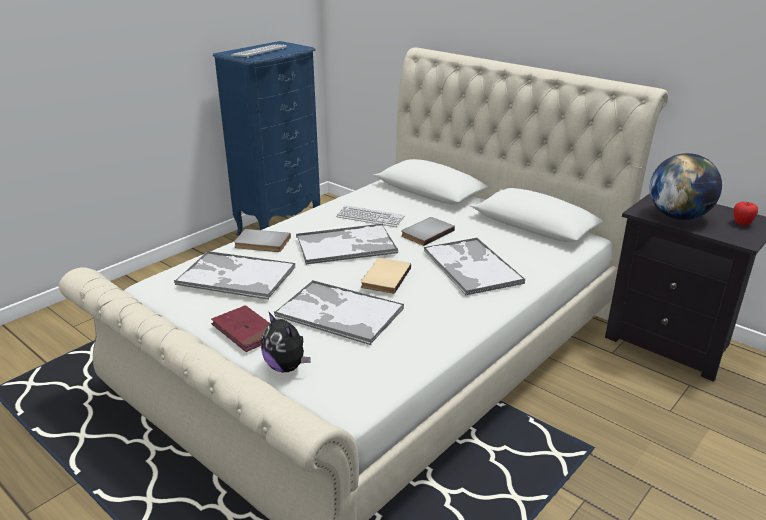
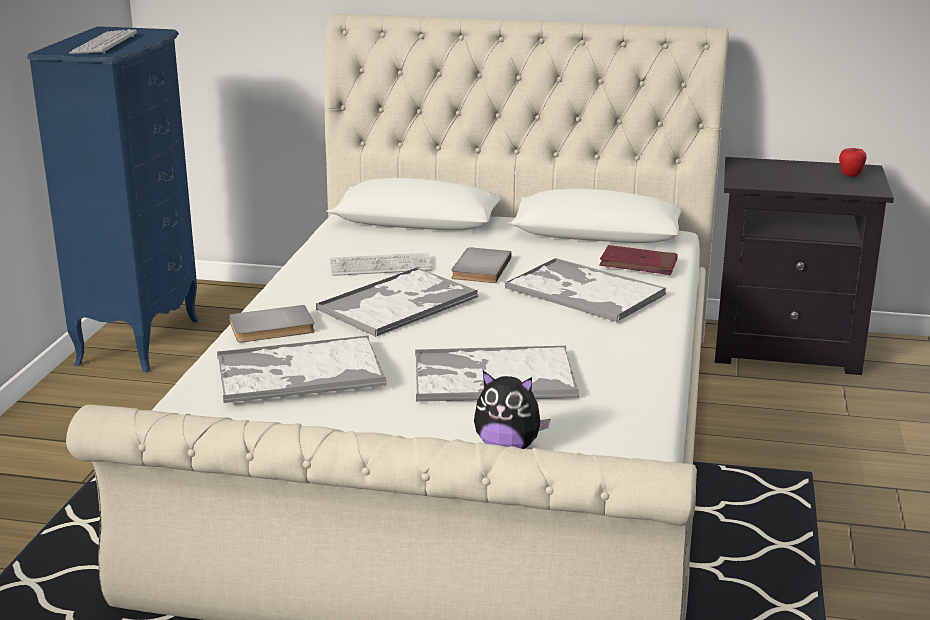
camera: 30 degrees left, 5 degrees down
red book [211,305,270,352] -> red book moved to [599,245,678,275]
beige book [361,258,411,294] -> none
globe [650,153,722,220] -> none

